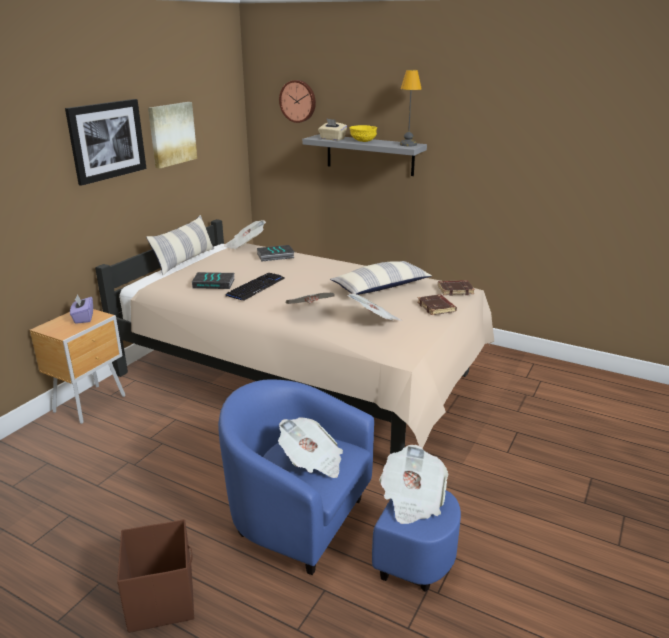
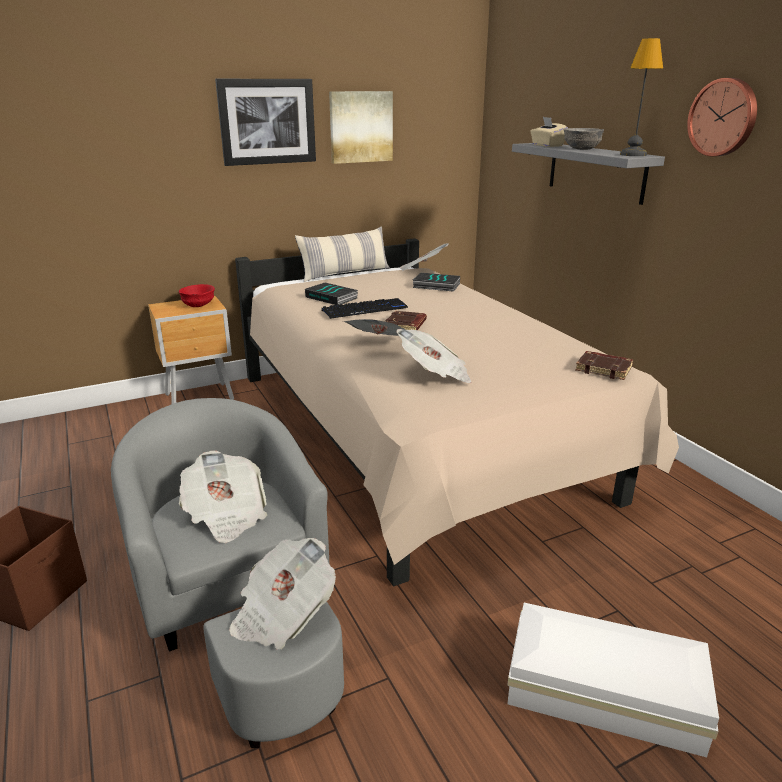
camera: 35 degrees right, 0 degrees up
purple tissue box [70,294,93,324] -> red bowl [179,284,215,307]
blue armchair [218,379,461,592] -> grey armchair [111,398,344,748]
wall clock [279,80,316,123] -> wall clock moved to [687,78,757,157]
pillow [330,261,432,295] -> none
yellow bowl [349,125,377,142] -> grey bowl [564,128,604,150]
brown book [418,294,457,315] -> brown book moved to [385,310,427,330]
none -> white storage box [507,603,719,757]

